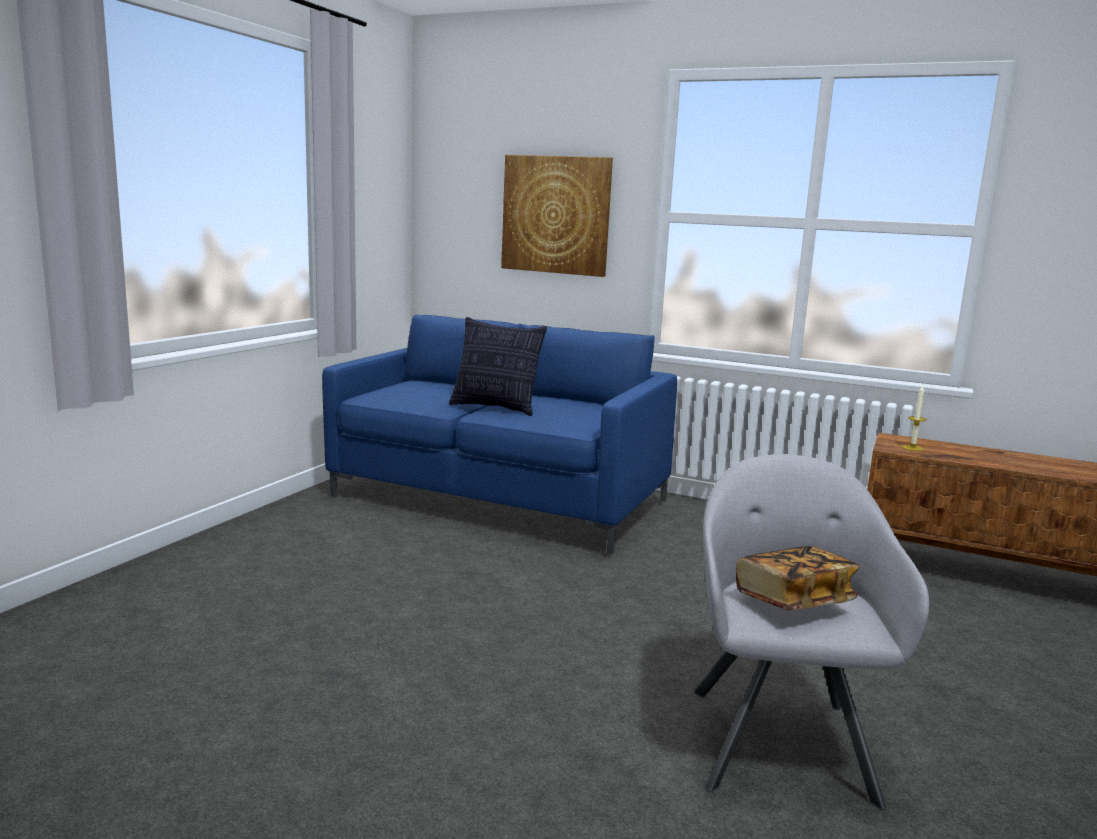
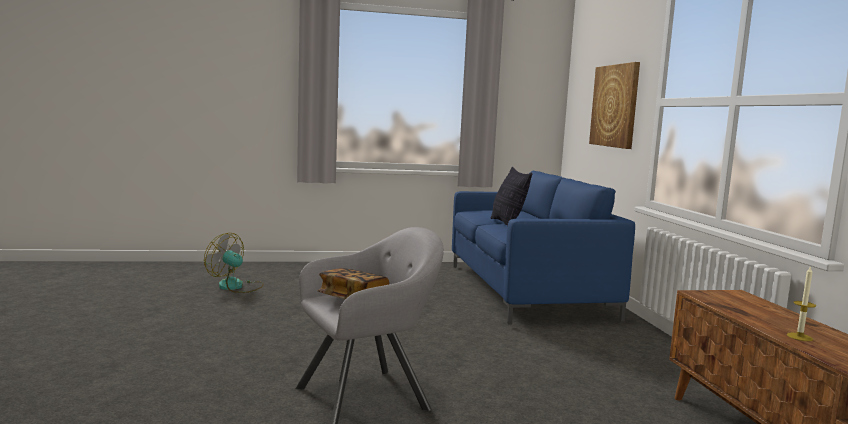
camera: 55 degrees right, 5 degrees down
candle [902,385,927,451] -> candle moved to [787,266,816,341]
none -> fan [204,233,264,293]

